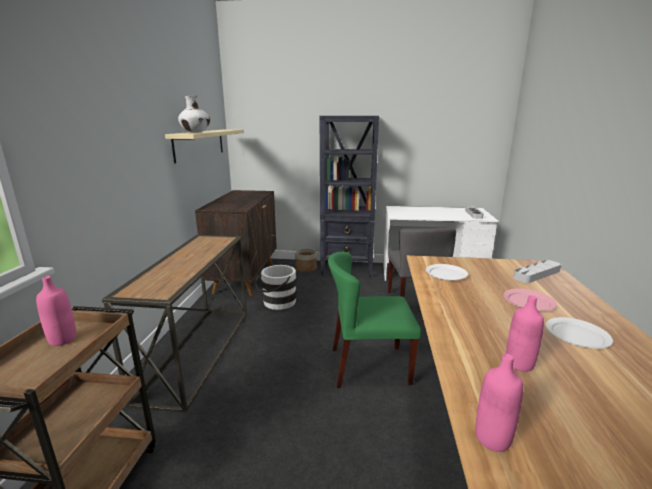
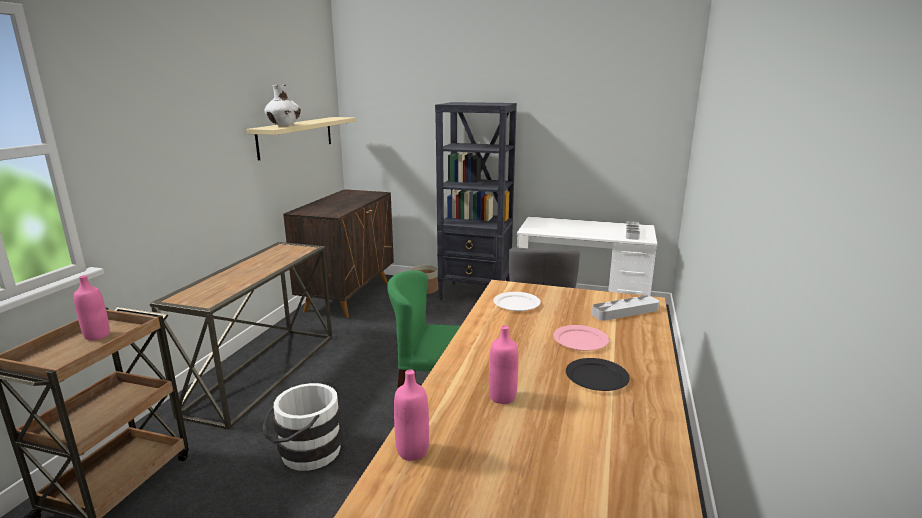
camera: 10 degrees right, 0 degrees up
white bucket [254,265,297,310] -> white bucket moved to [262,383,342,471]
white plate [546,317,613,348] -> black plate [566,358,630,391]

